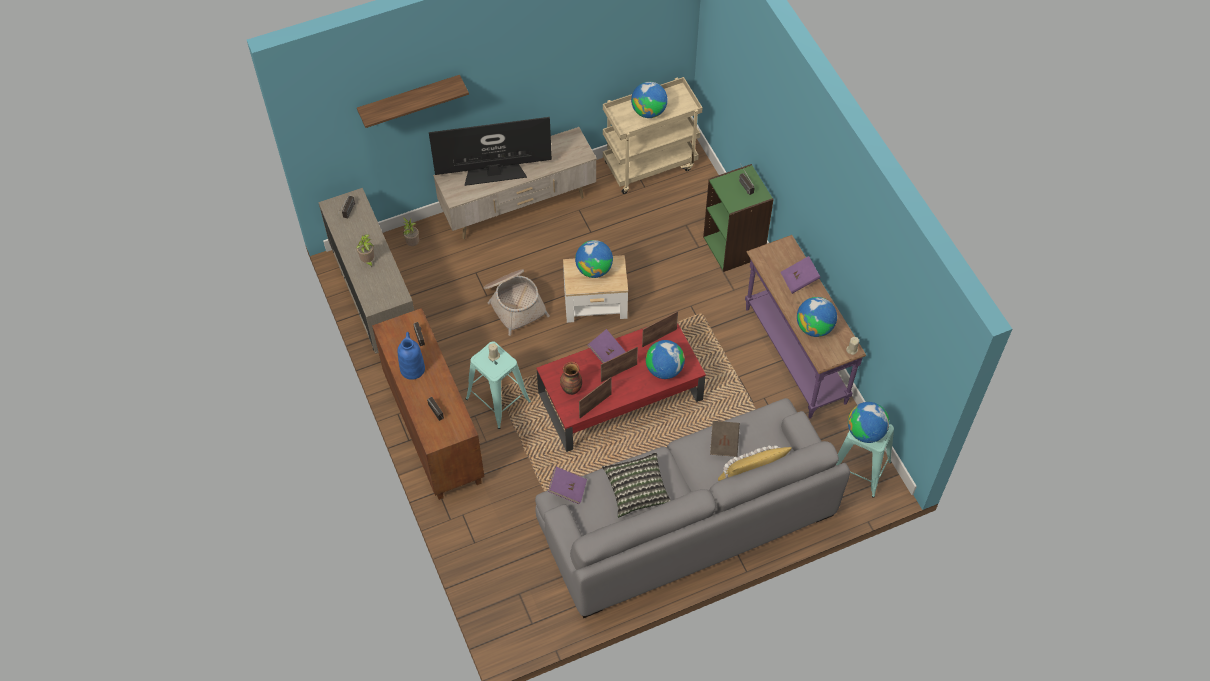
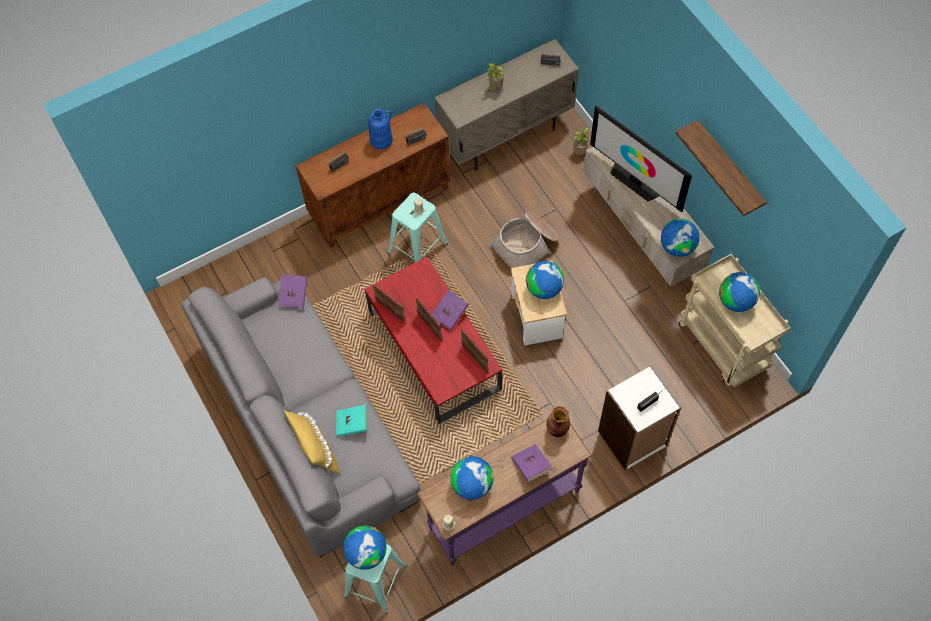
camera: 85 degrees right, 5 degrees up
shelf [357,75,469,128] -> shelf moved to [676,120,767,216]
television [429,117,552,186] -> television turned 150 degrees clockwise [590,105,692,212]
vase [560,362,582,395] -> vase moved to [546,406,570,437]
pillow [602,452,671,518] -> none
globe [646,340,685,379] -> globe moved to [661,219,700,257]
green bookcase [703,164,774,272] -> white bookcase [598,366,681,471]
brown book [710,421,740,457] -> turquoise book [336,405,368,437]

